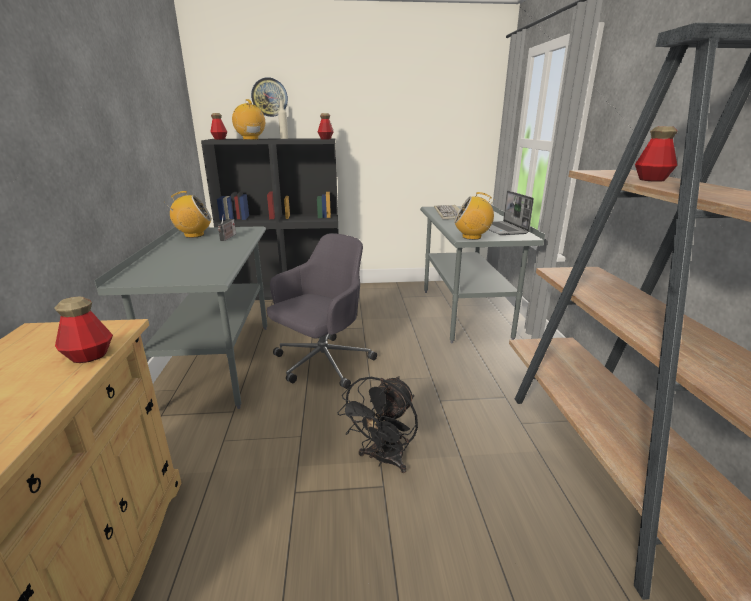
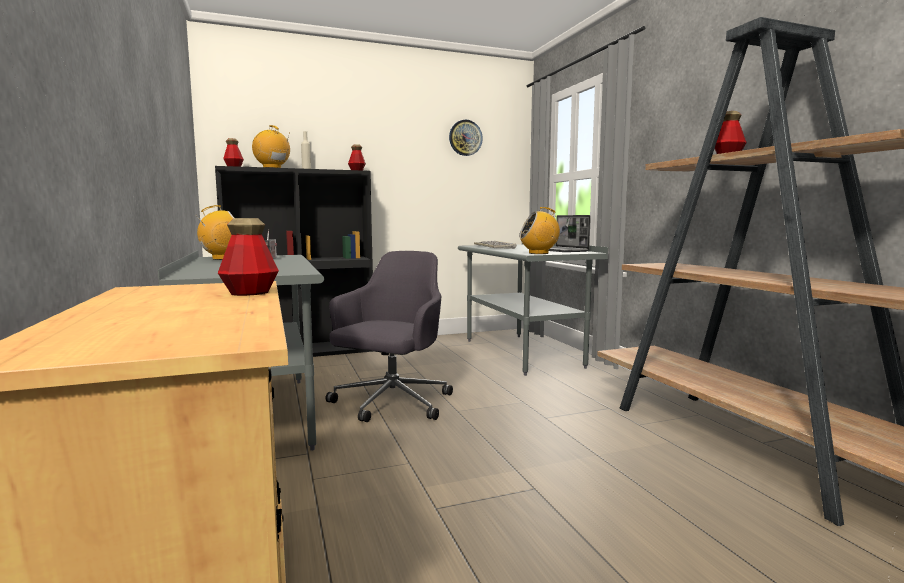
camera: 15 degrees left, 15 degrees down
wall clock [251,77,288,117] -> wall clock moved to [449,120,483,156]
black fan [338,376,418,473] -> none

